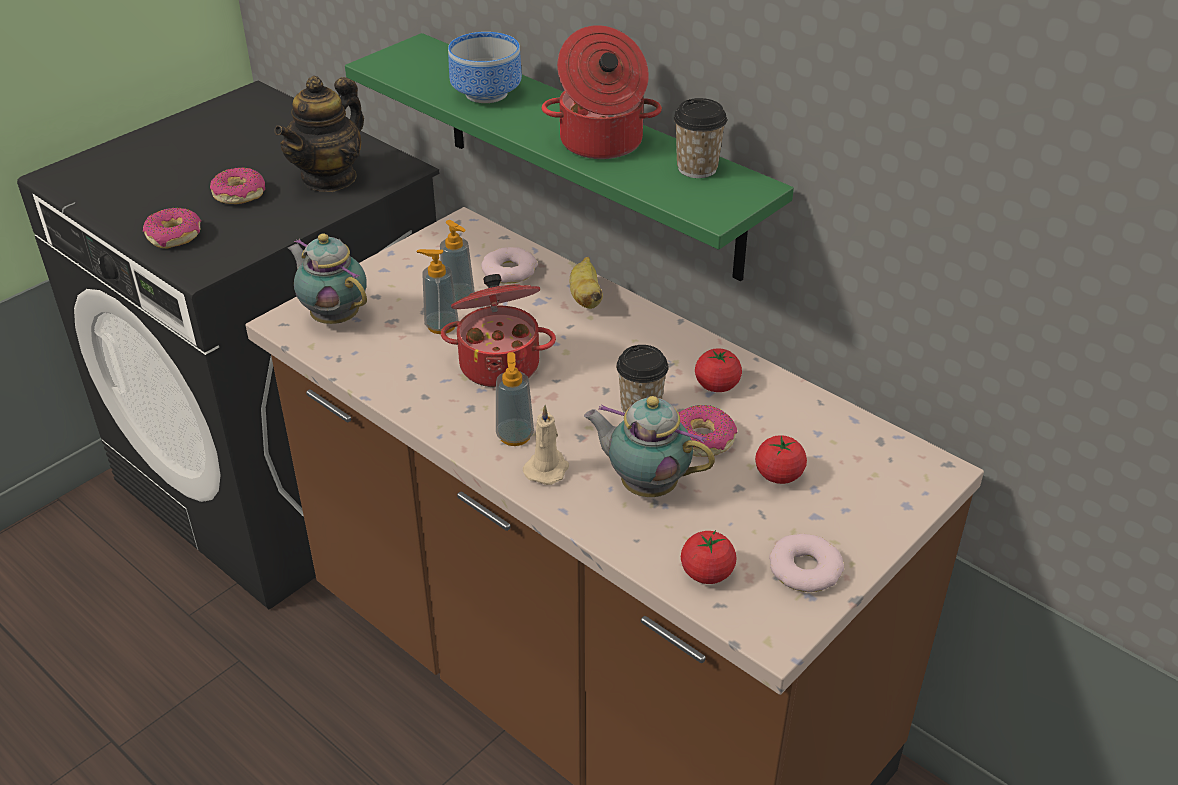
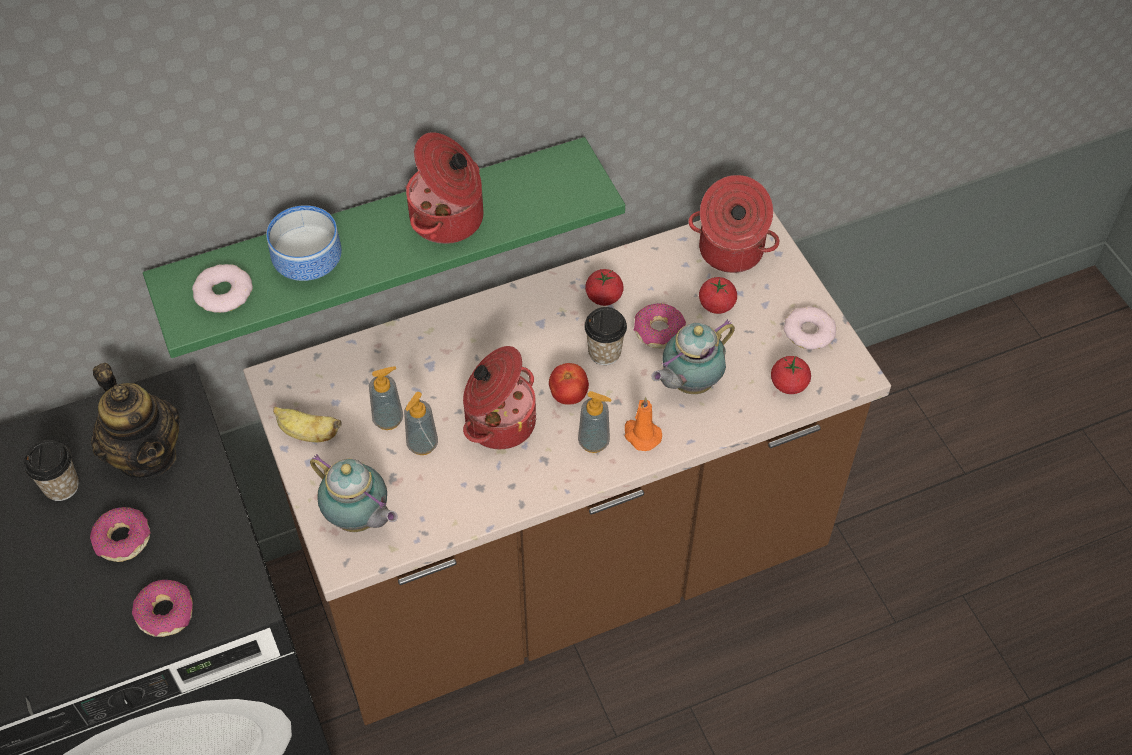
camera: 65 degrees left, 15 degrees up
teapot [288,233,367,324] -> teapot turned 120 degrees counterclockwise [310,454,398,532]
donut [481,247,538,284] -> donut moved to [192,264,253,313]
beige candle [523,405,569,485] -> orange candle [625,397,662,451]
banana [570,257,603,309] -> banana moved to [273,406,342,442]
cup [674,98,727,178] -> cup moved to [24,440,79,501]
none -> tomato [549,363,589,405]
none -> cooking pot [688,175,779,273]

